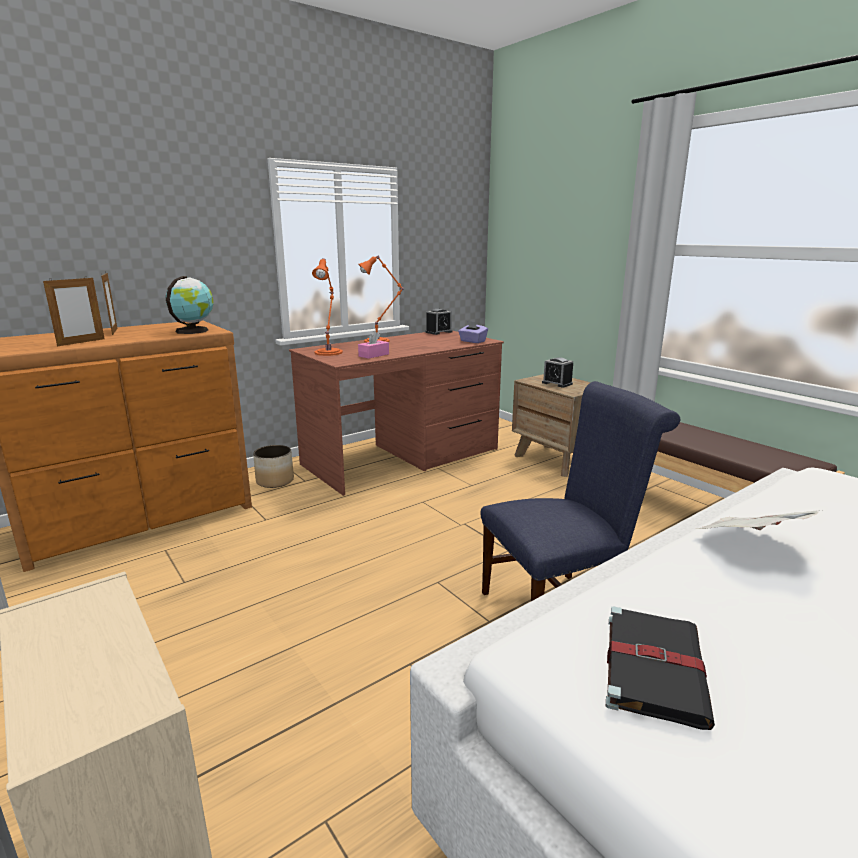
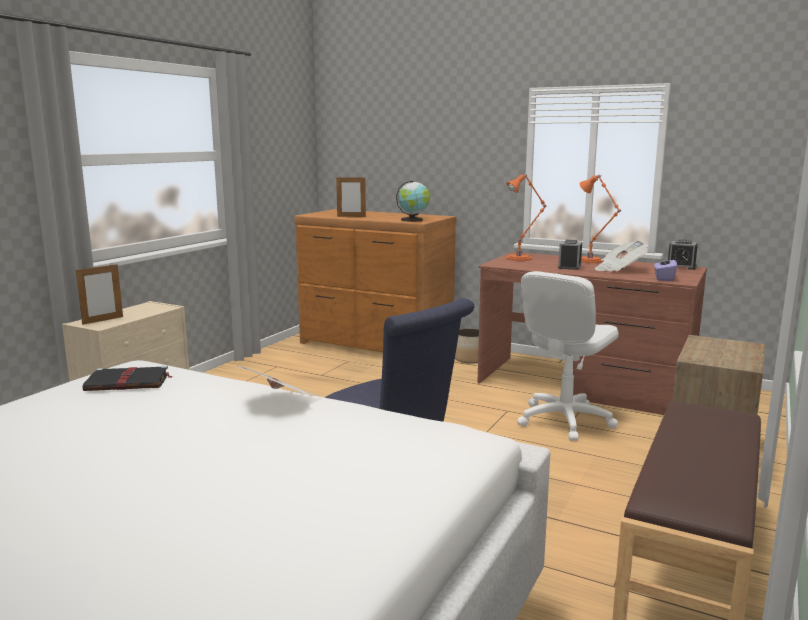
camera: 65 degrees right, 5 degrees down
picture frame [101,271,118,335] -> picture frame moved to [76,263,123,325]
pink tissue box [358,331,389,359] -> none
alarm clock [542,358,573,388] -> alarm clock moved to [558,240,582,270]
none -> white office chair [517,271,619,441]
none -> newspaper [595,241,648,271]

